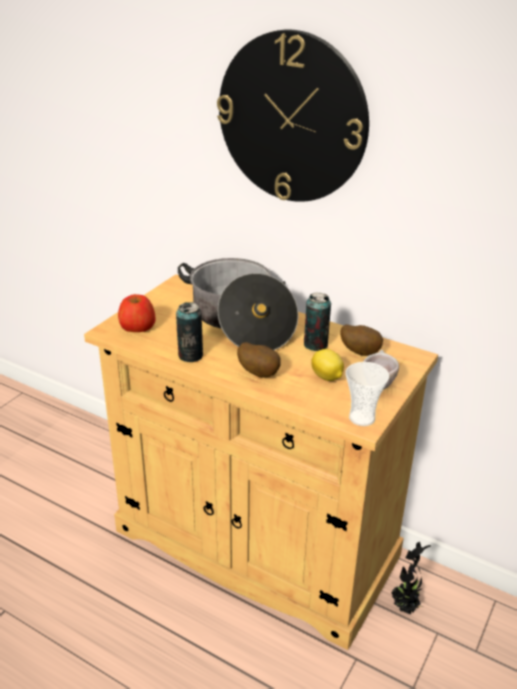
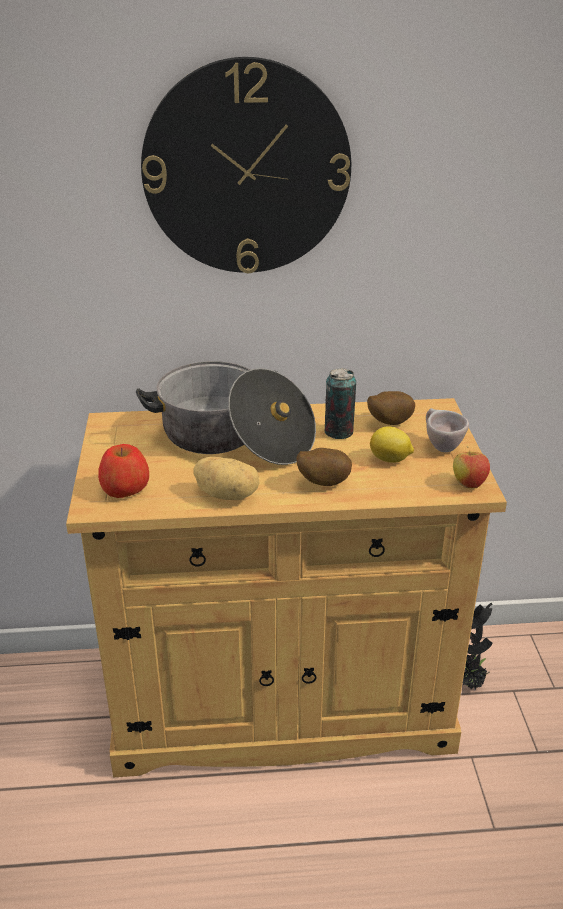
camera: 35 degrees left, 0 degrees up
can [176,302,203,362] -> potato [193,457,260,500]
cup [345,362,389,426] -> apple [453,446,490,489]

